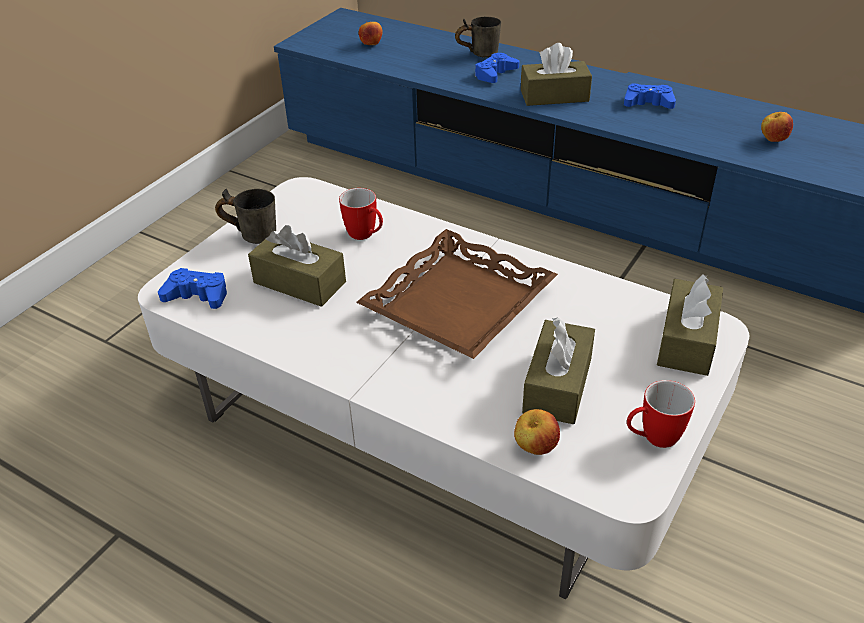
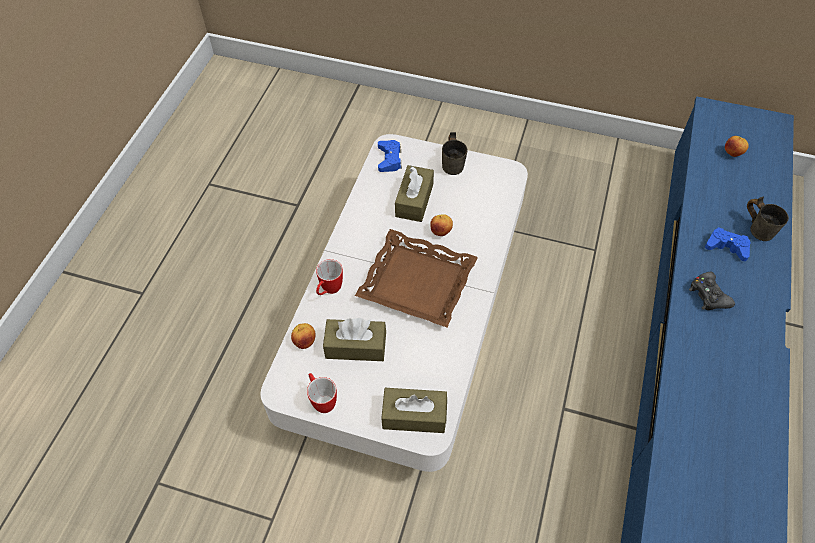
camera: 75 degrees right, 15 degrees up
mug [339,188,383,240] -> mug moved to [316,259,343,295]
brown tissue box [521,43,592,106] -> black game controller [689,272,735,310]
blue game controller [624,83,676,109] -> none
apple [761,112,793,142] -> apple moved to [430,214,453,236]

